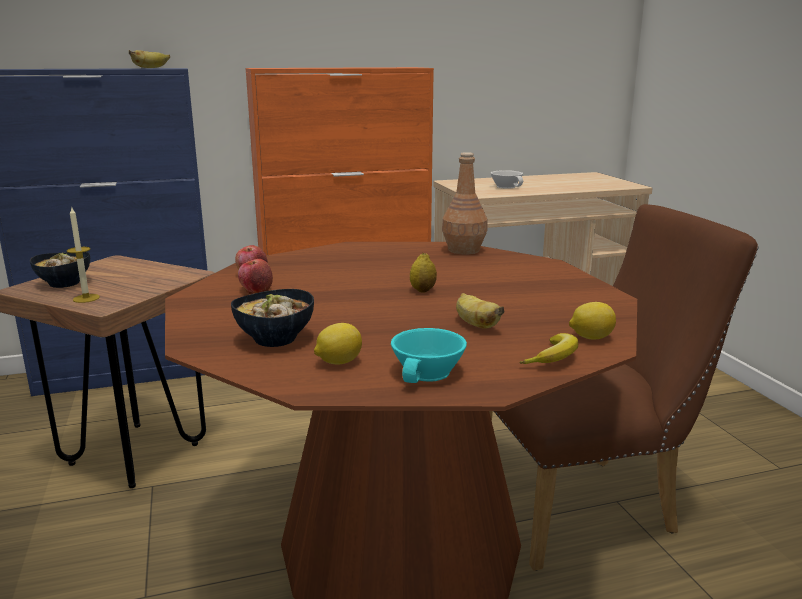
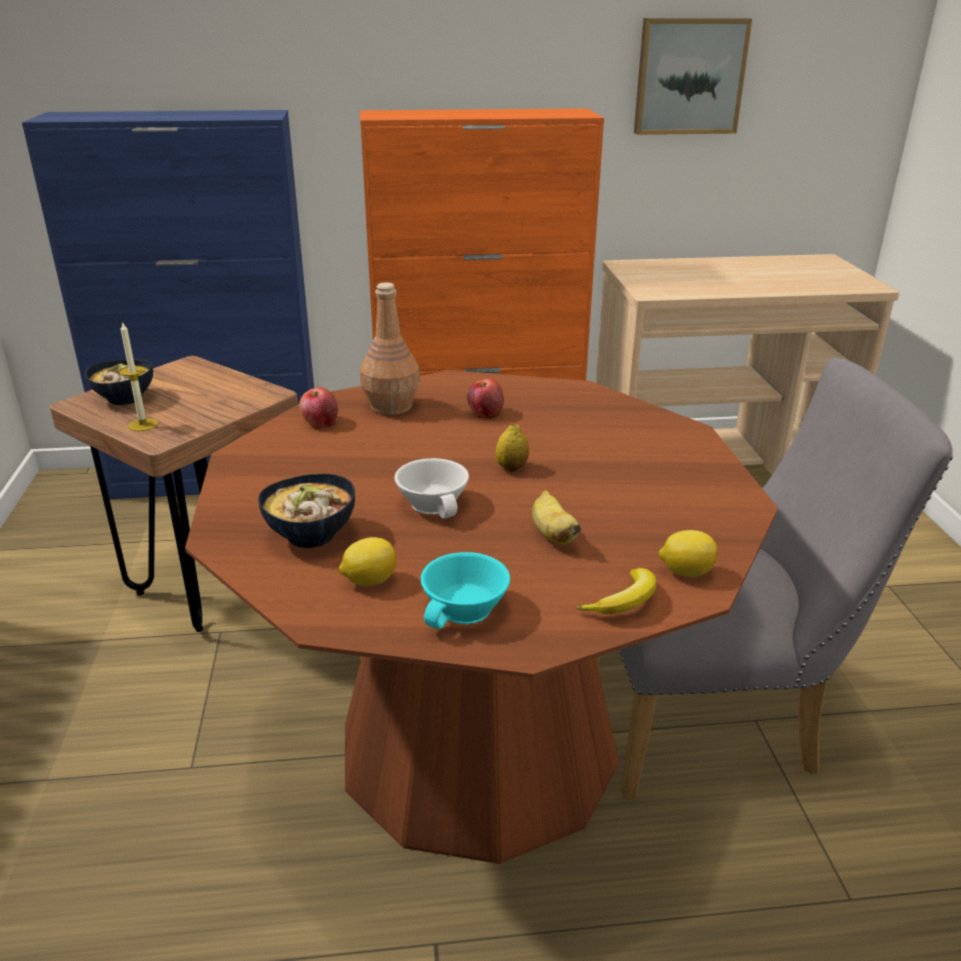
camera: 10 degrees right, 10 degrees up
banana [129,50,170,68] -> none
apple [238,259,273,294] -> apple moved to [467,379,504,419]
brown bottle [442,152,487,255] -> brown bottle moved to [360,282,420,415]
brown chair [489,204,759,571] -> grey chair [595,358,953,799]
white cup [491,170,523,189] -> white cup moved to [394,458,469,519]
none -> picture [634,18,752,135]

